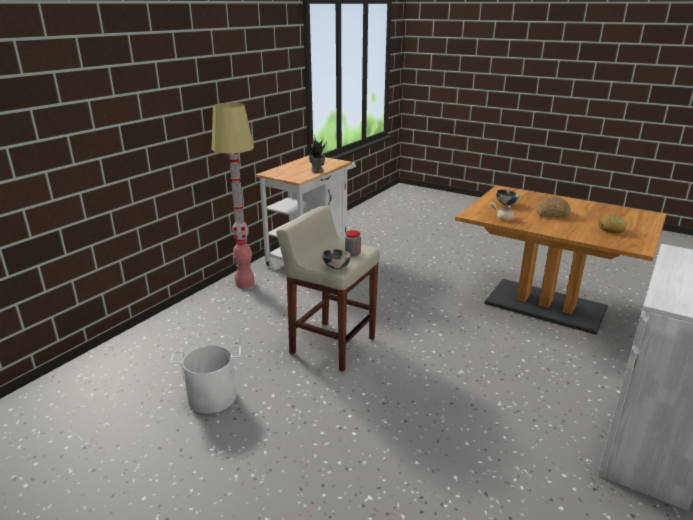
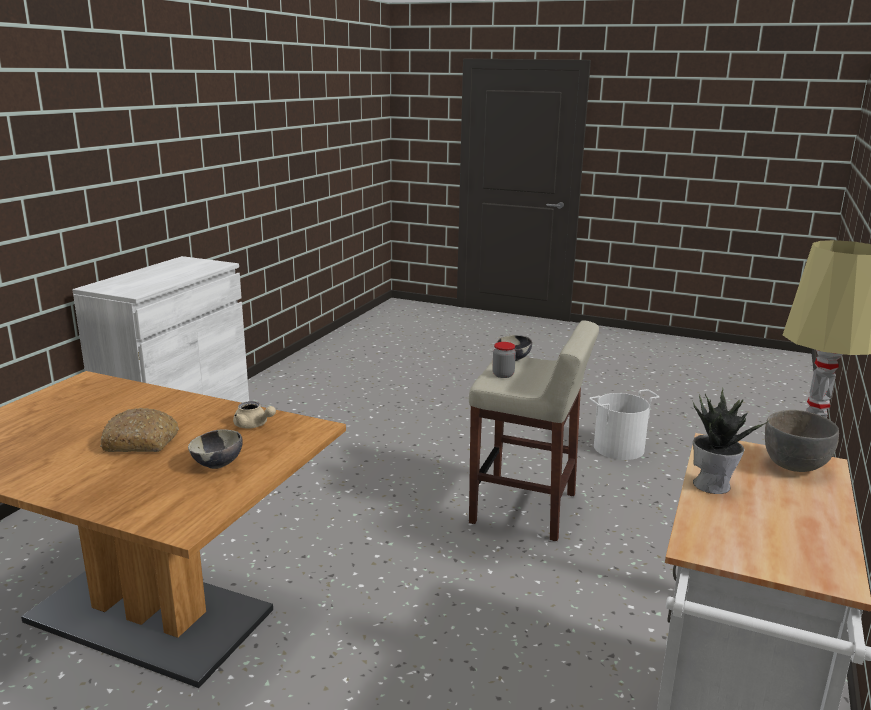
camera: 170 degrees right, 5 degrees down
bread [599,215,626,233] -> none
none -> grey bowl [765,410,839,472]

